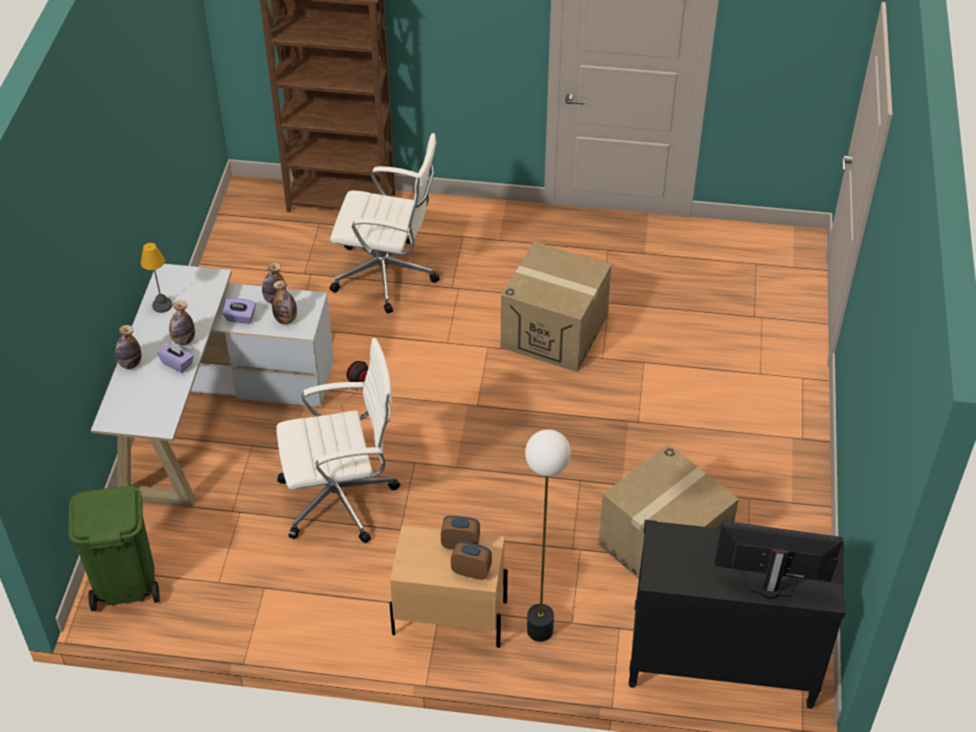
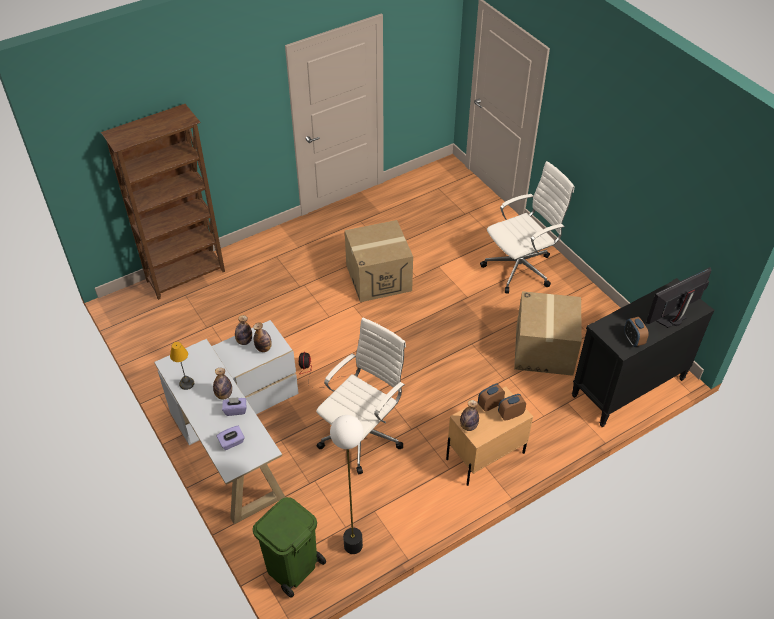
camera: 40 degrees left, 0 degrees up
bottle [115,325,141,369] -> bottle moved to [460,400,479,431]
purple tissue box [222,298,256,324] -> purple tissue box moved to [217,426,245,450]
white office chair [330,133,440,314] -> white office chair moved to [480,161,575,294]
floor lamp [525,429,571,642] -> floor lamp moved to [330,415,364,554]
none -> alarm clock [624,317,649,347]

